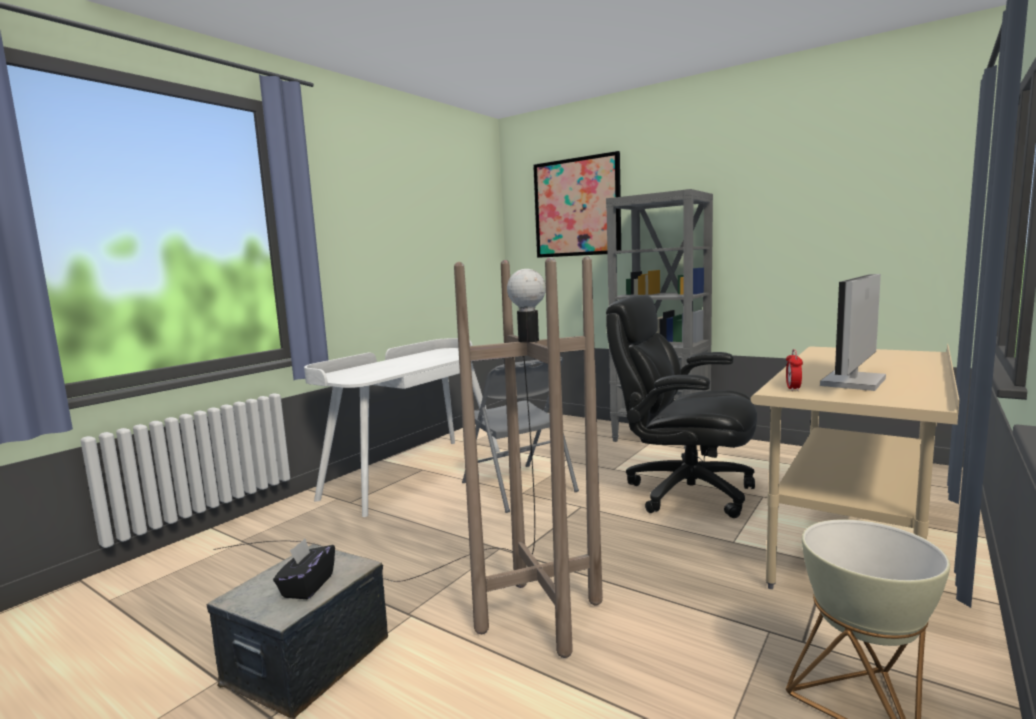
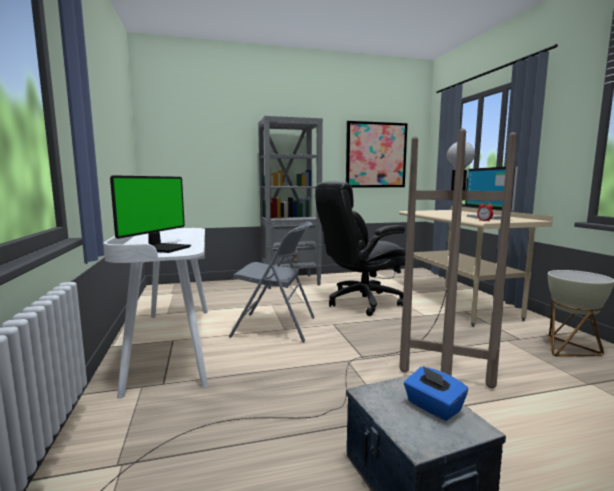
camera: 50 degrees left, 0 degrees up
black tissue box [273,539,335,599] -> blue tissue box [404,366,468,421]
picture [533,151,621,258] -> picture moved to [346,121,408,188]
none -> monitor [110,175,191,253]

